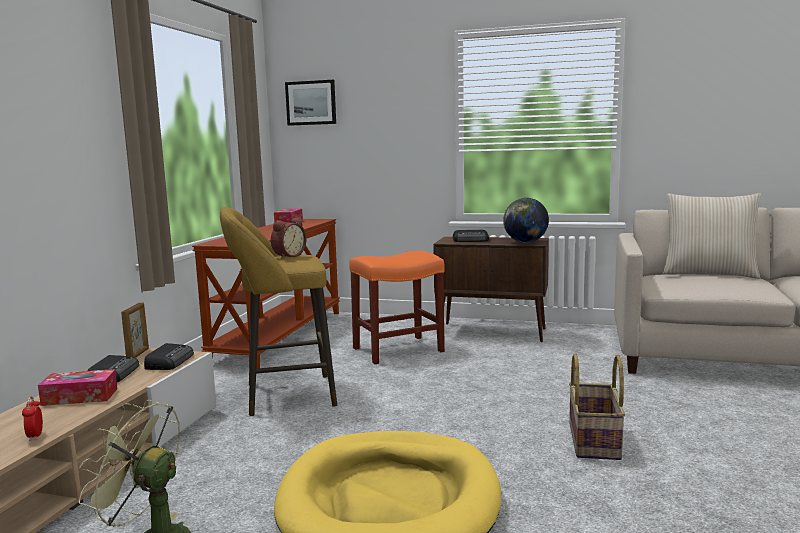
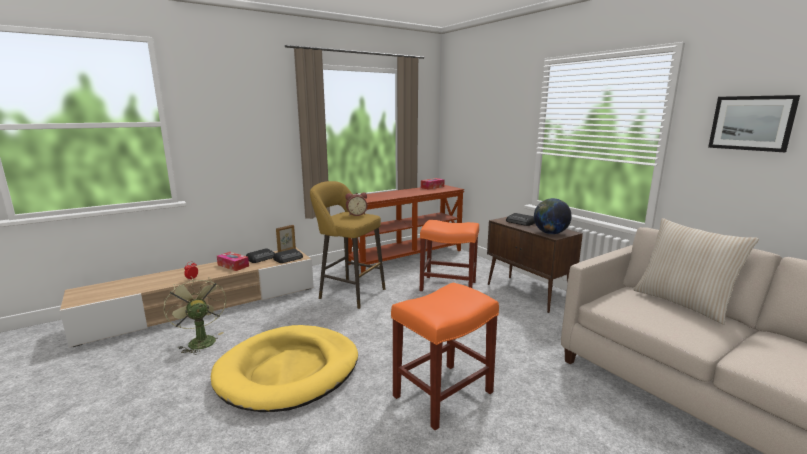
camera: 40 degrees right, 5 degrees up
picture [285,80,336,126] -> picture moved to [708,95,800,152]
basket [569,353,625,460] -> orange stool [391,283,499,431]

